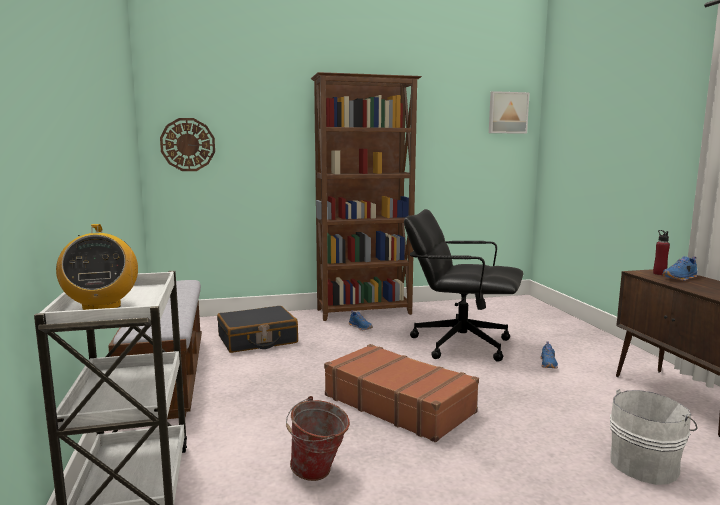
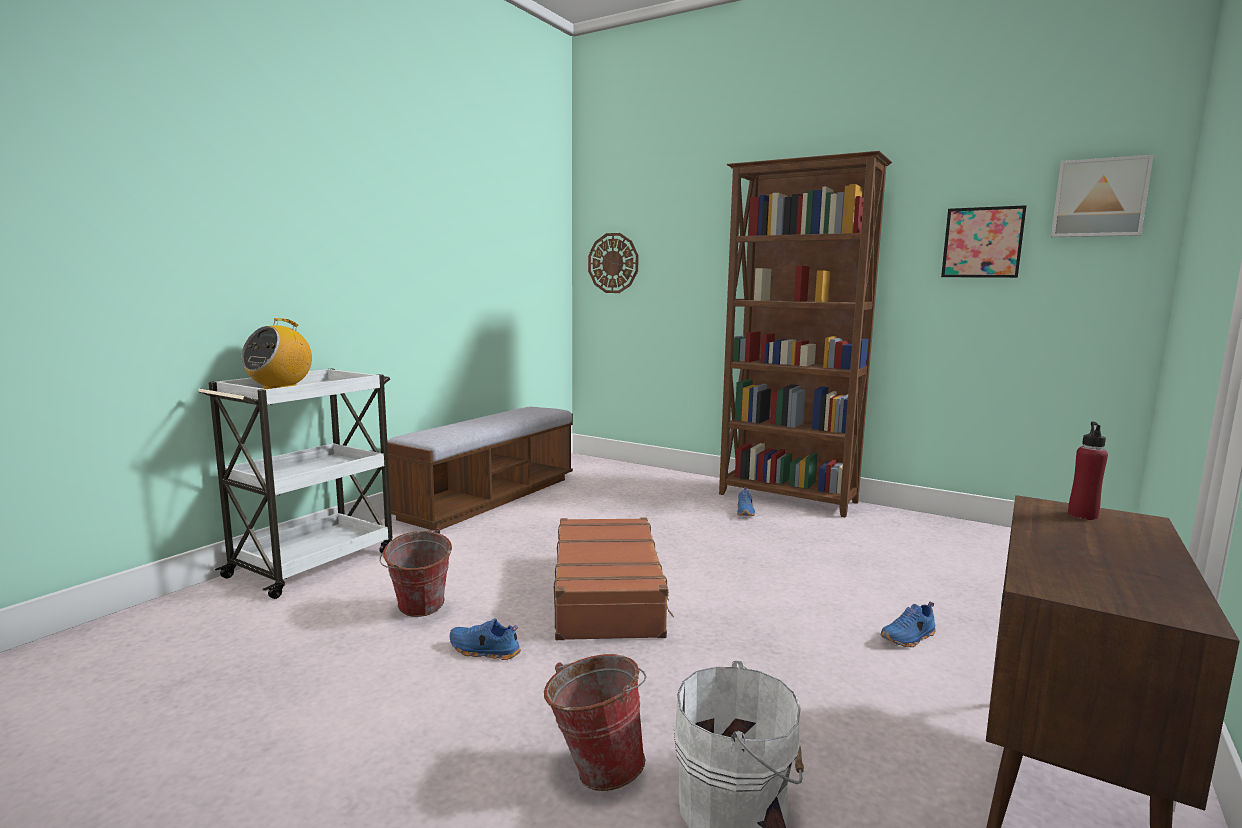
camera: 45 degrees right, 0 degrees up
black suitcase [217,306,298,353] -> none
black office chair [404,209,524,362] -> none
blue shoe [662,256,698,281] -> blue shoe moved to [450,618,521,660]
none -> bucket [544,654,647,791]
none -> picture [941,205,1027,278]

